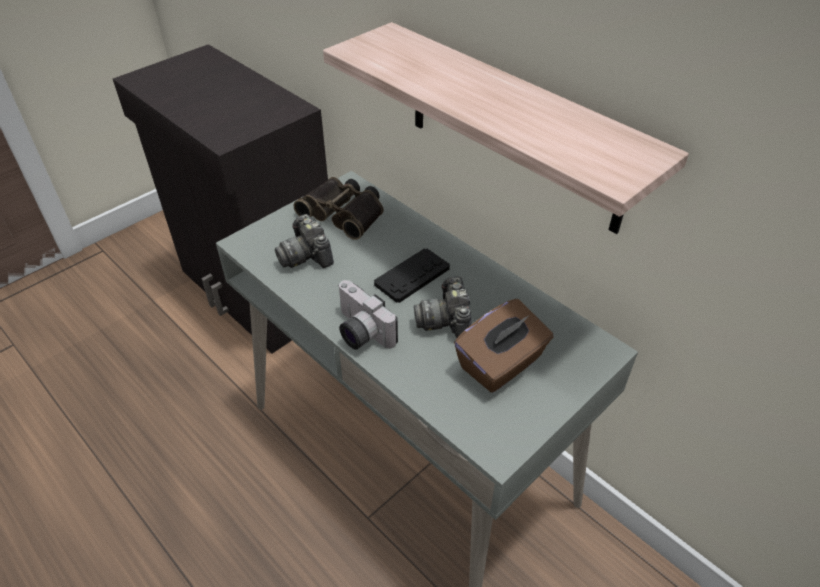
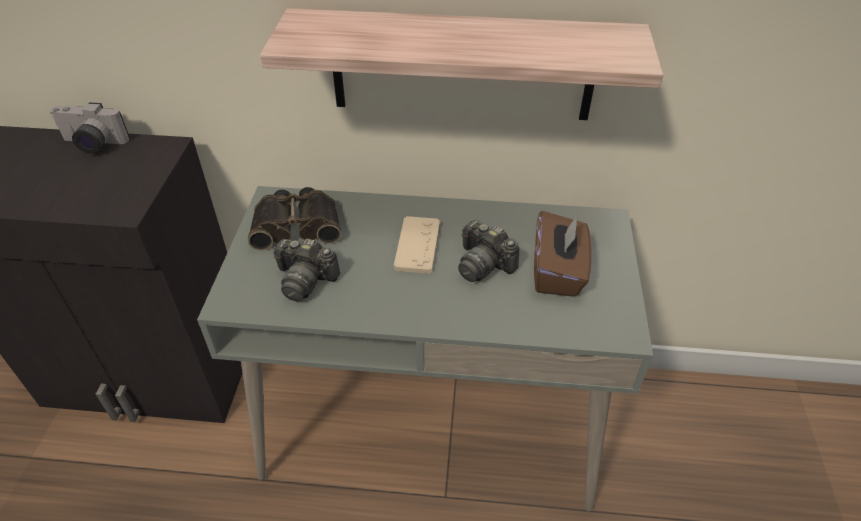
camera: 40 degrees left, 0 degrees up
camera [338,280,398,350] -> camera moved to [50,102,130,154]
black game controller [374,248,450,303] -> beige game controller [394,216,440,274]

